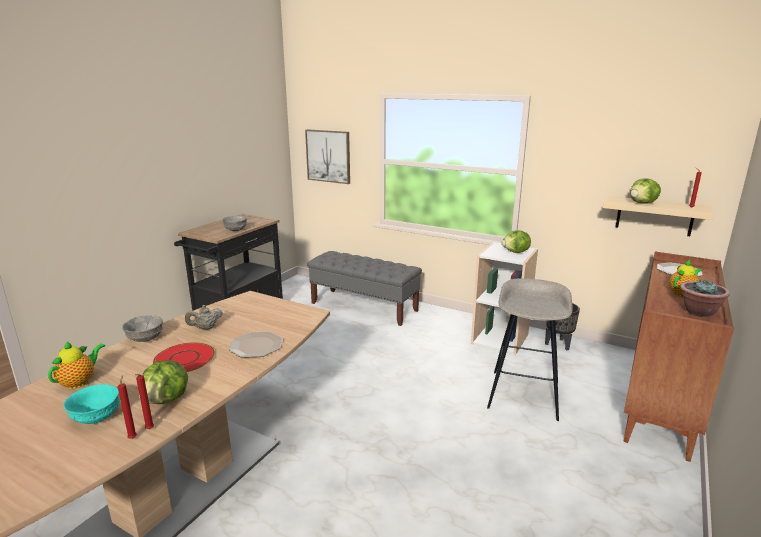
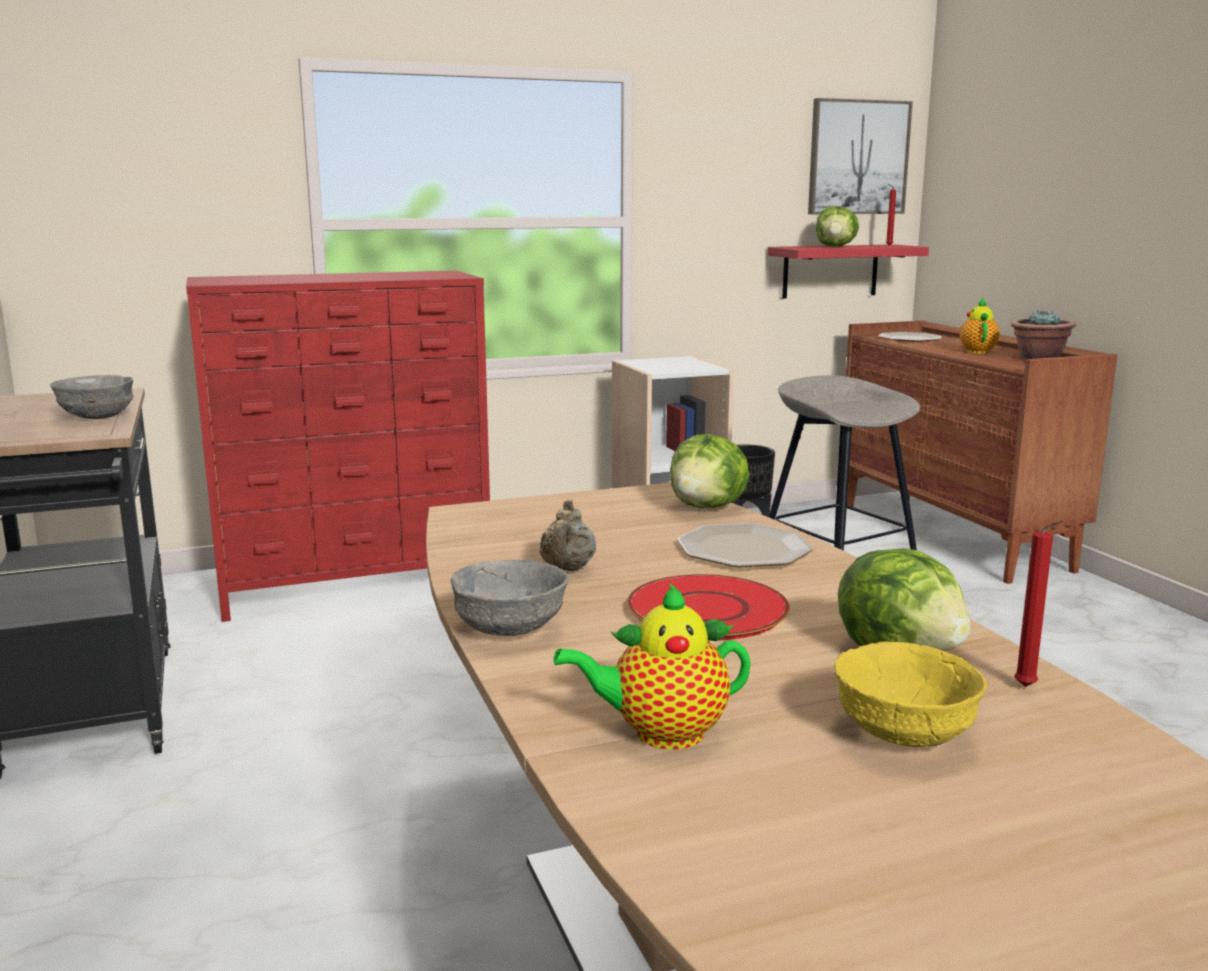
camera: 50 degrees left, 5 degrees down
teapot [48,341,105,389] -> teapot turned 75 degrees counterclockwise [554,583,751,749]
turquoise bowl [64,384,120,424] -> yellow bowl [834,641,987,747]
red candle [118,375,137,439] -> none
picture [305,129,350,184] -> picture moved to [808,98,913,214]
grey bench [307,251,422,326] -> red dresser [186,270,490,622]
lettuce [502,230,531,253] -> lettuce moved to [670,434,750,508]
beige shelf [603,196,713,236] -> red shelf [767,244,929,299]

